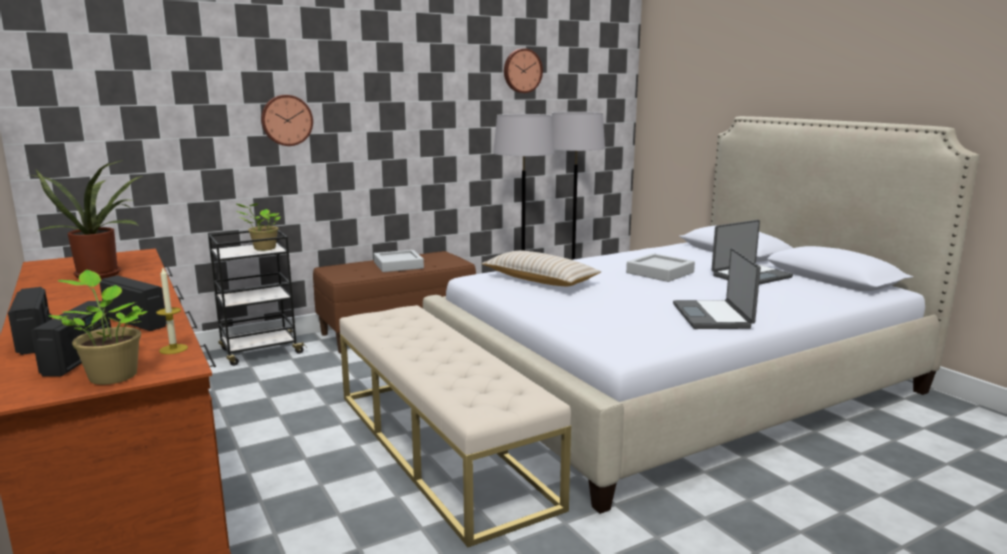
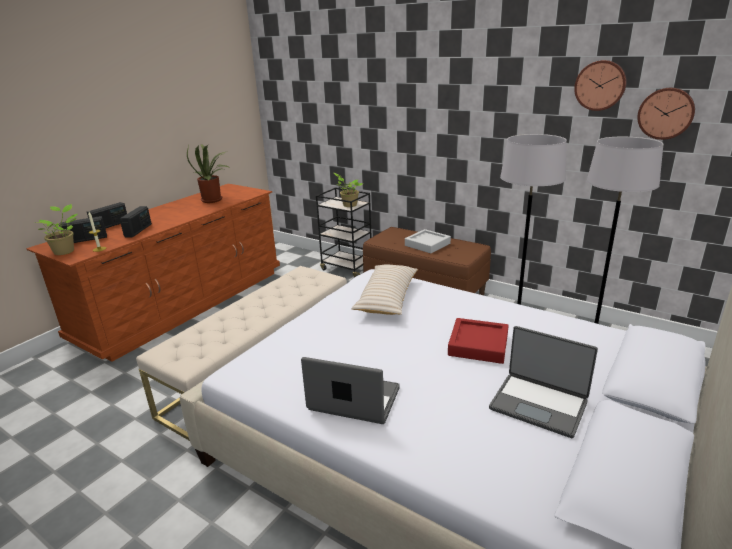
camera: 65 degrees right, 10 degrees up
wall clock [261,95,313,146] -> wall clock moved to [637,88,695,140]
grey tray [626,253,695,282] -> red tray [448,318,509,364]
laptop [673,248,761,329] -> laptop turned 45 degrees clockwise [301,357,400,424]

